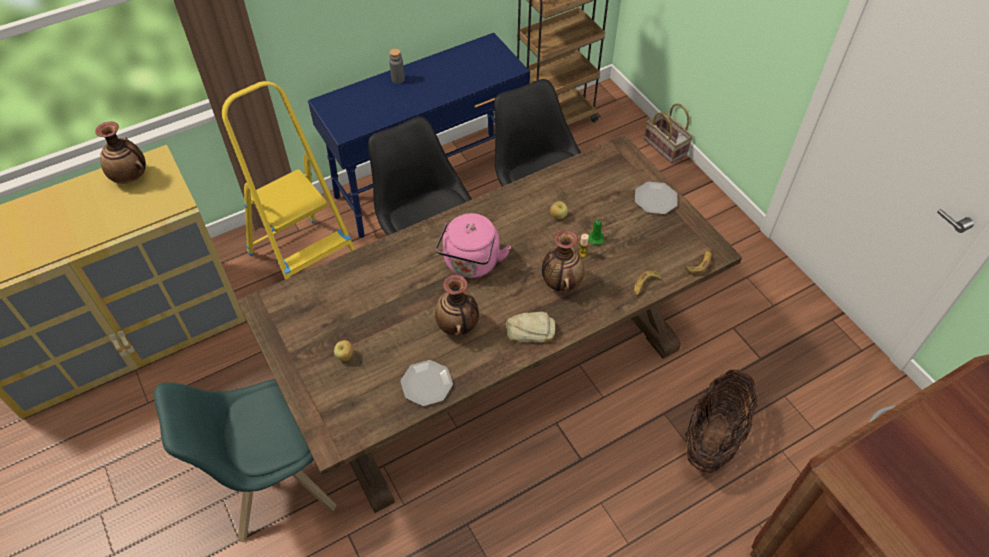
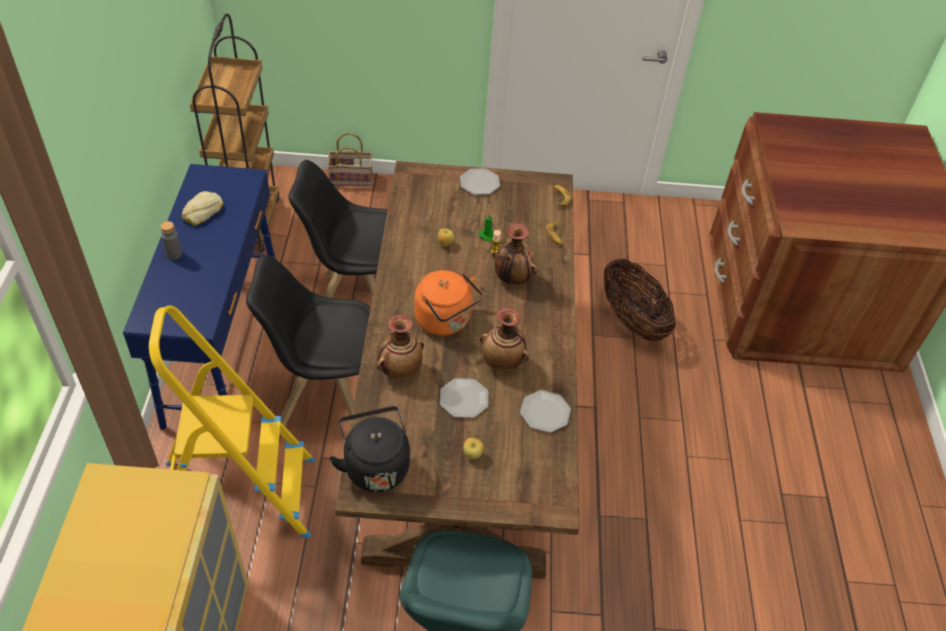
camera: 60 degrees left, 5 degrees down
vase [95,122,146,184] -> vase moved to [377,315,424,379]
pink kettle [436,213,511,278] -> orange kettle [414,270,483,336]
bread [506,312,555,343] -> bread moved to [182,191,223,226]
none -> black kettle [329,406,410,492]
none -> plate [440,378,488,418]

